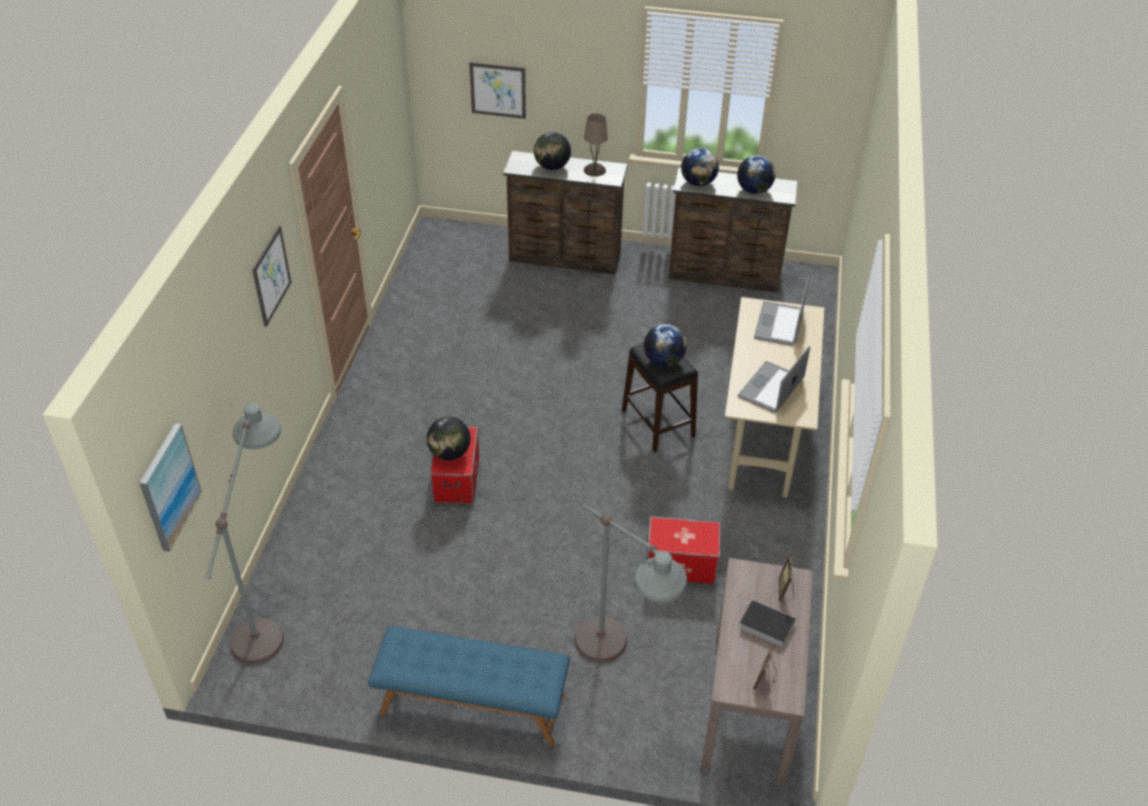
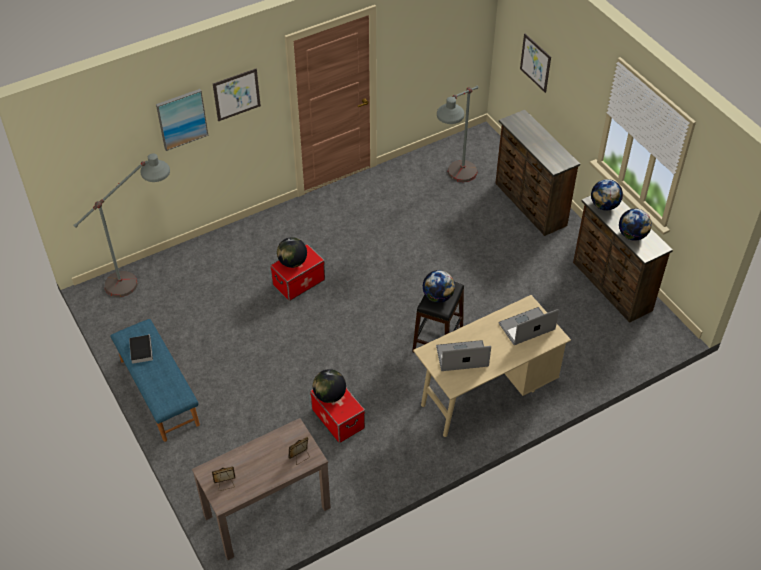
camera: 50 degrees right, 5 degrees up
picture [139,423,202,552] -> picture moved to [156,89,208,151]
globe [534,132,571,170] -> globe moved to [313,369,346,403]
grey floor lamp [575,504,687,662] -> grey floor lamp moved to [437,86,478,182]
beige table lamp [584,113,608,177] -> none
book [739,599,796,647] -> book moved to [129,335,153,364]

